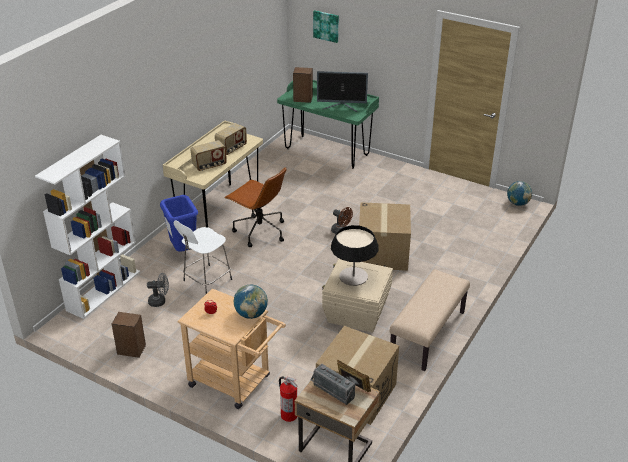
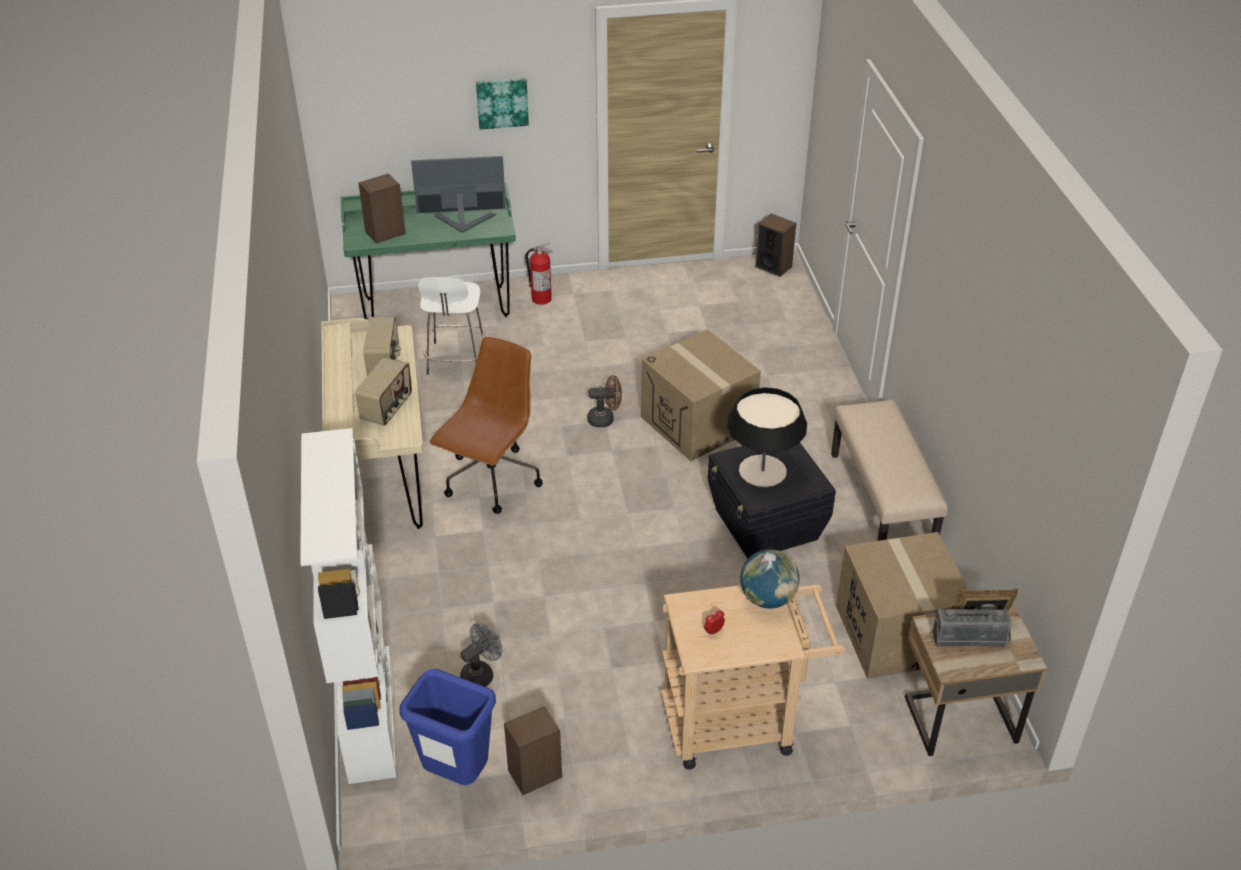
camera: 40 degrees left, 5 degrees up
blue trash can [160,195,198,252] -> blue trash can moved to [399,669,496,785]
white stool [174,221,232,294] -> white stool moved to [418,277,484,375]
brown office chair [225,167,287,247] -> brown office chair turned 60 degrees counterclockwise [430,337,543,514]
fire extinguisher [279,377,298,422] -> fire extinguisher moved to [526,242,552,305]
picture [313,10,339,43] -> picture moved to [476,78,529,130]
monitor [317,71,368,112] -> monitor turned 150 degrees counterclockwise [411,156,506,233]
beige storage box [322,259,393,333] -> black storage box [708,443,836,559]
globe [507,181,532,206] -> speaker [755,214,796,277]

